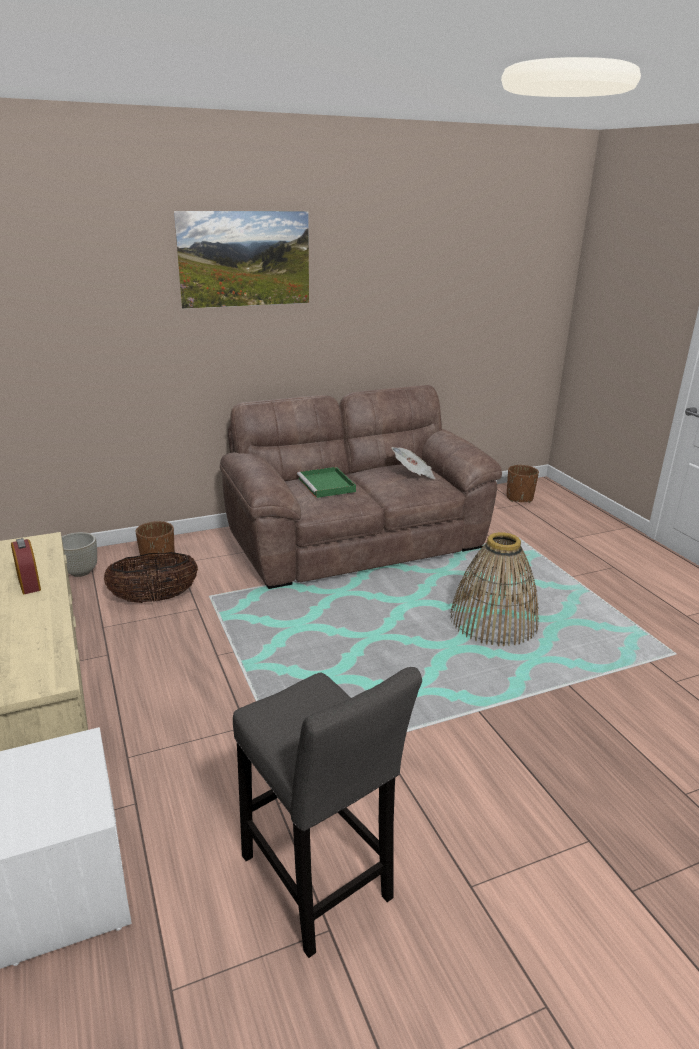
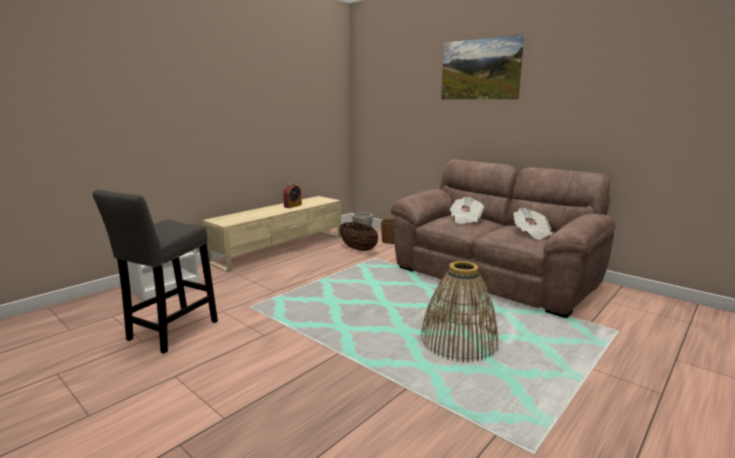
camera: 65 degrees right, 10 degrees down
green tray [297,467,356,498] -> newspaper [450,197,484,224]
brown planter [507,465,539,503] -> none

